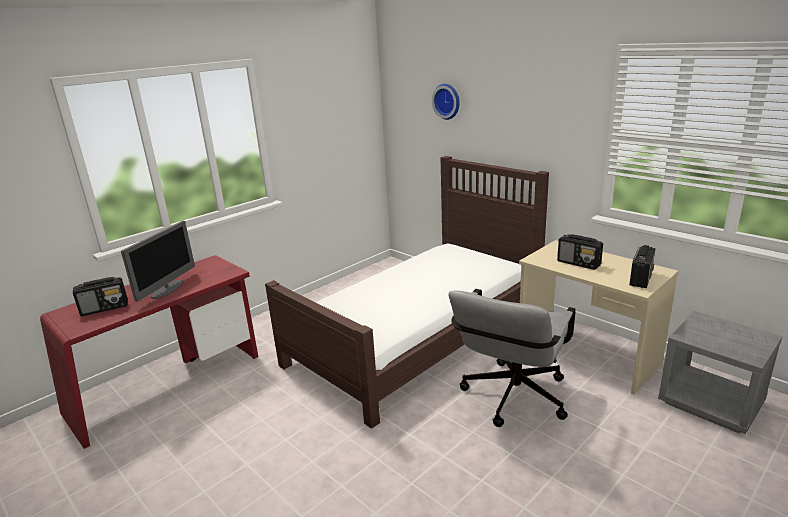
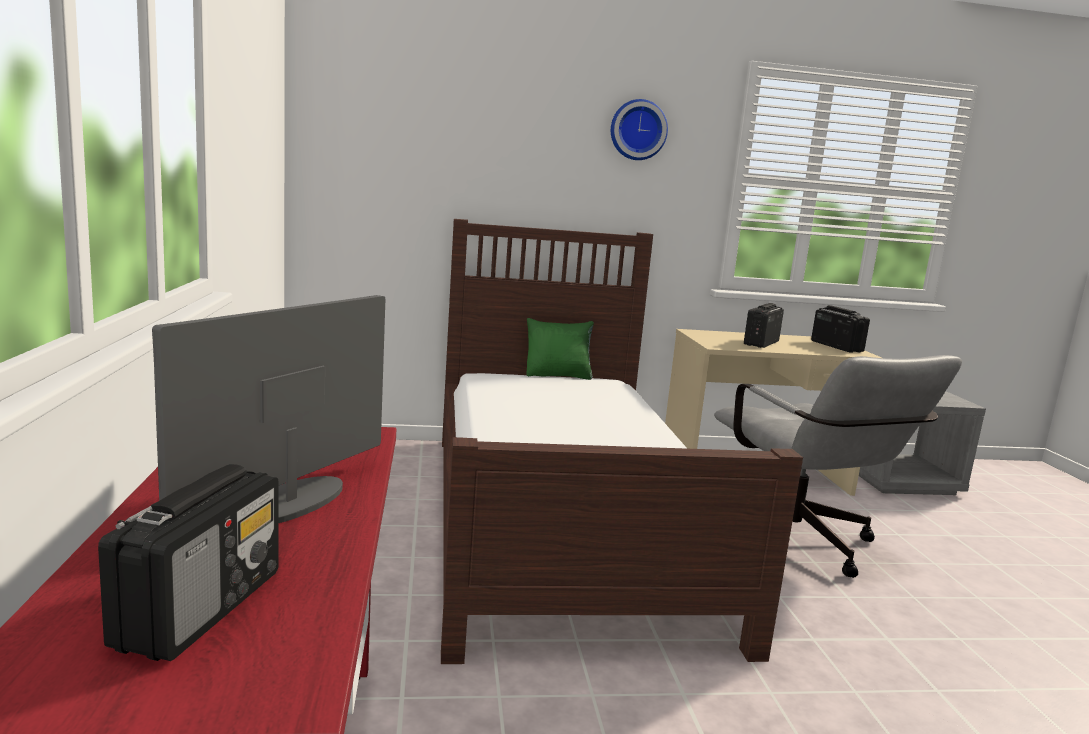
camera: 55 degrees left, 10 degrees down
monitor [121,221,195,302] -> monitor turned 120 degrees counterclockwise [152,295,385,523]
wall clock [432,84,460,120] -> wall clock moved to [611,99,668,160]
radio [557,234,603,270] -> radio turned 135 degrees clockwise [744,303,784,348]
none -> green pillow [526,318,594,380]

